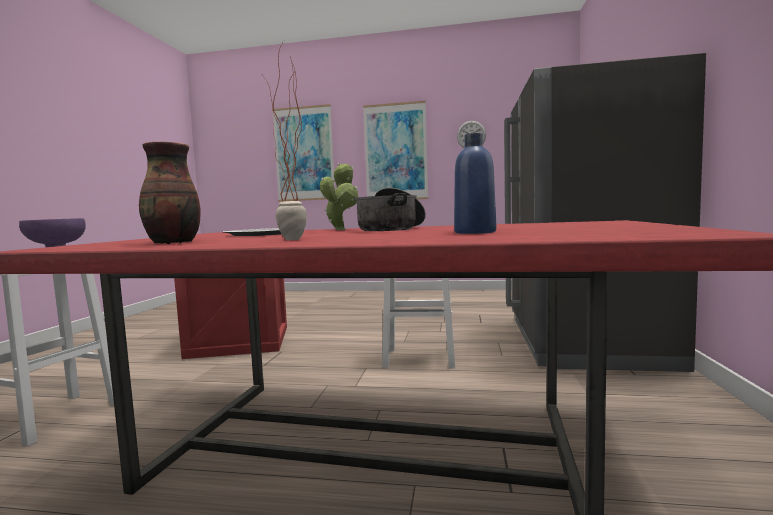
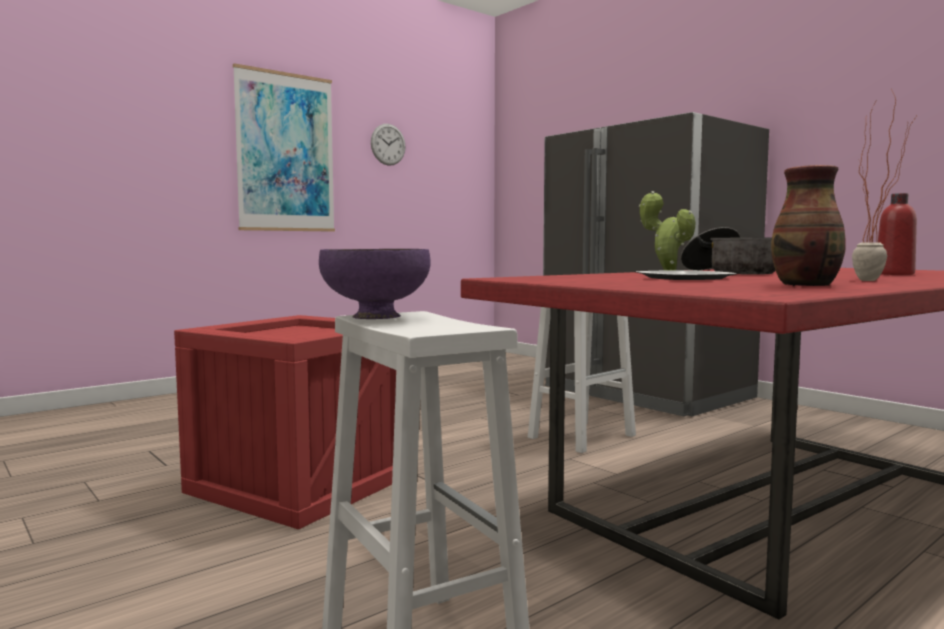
camera: 50 degrees left, 0 degrees up
picture [272,104,335,202] -> none
blue bottle [454,133,496,234] -> red bottle [878,193,917,275]

